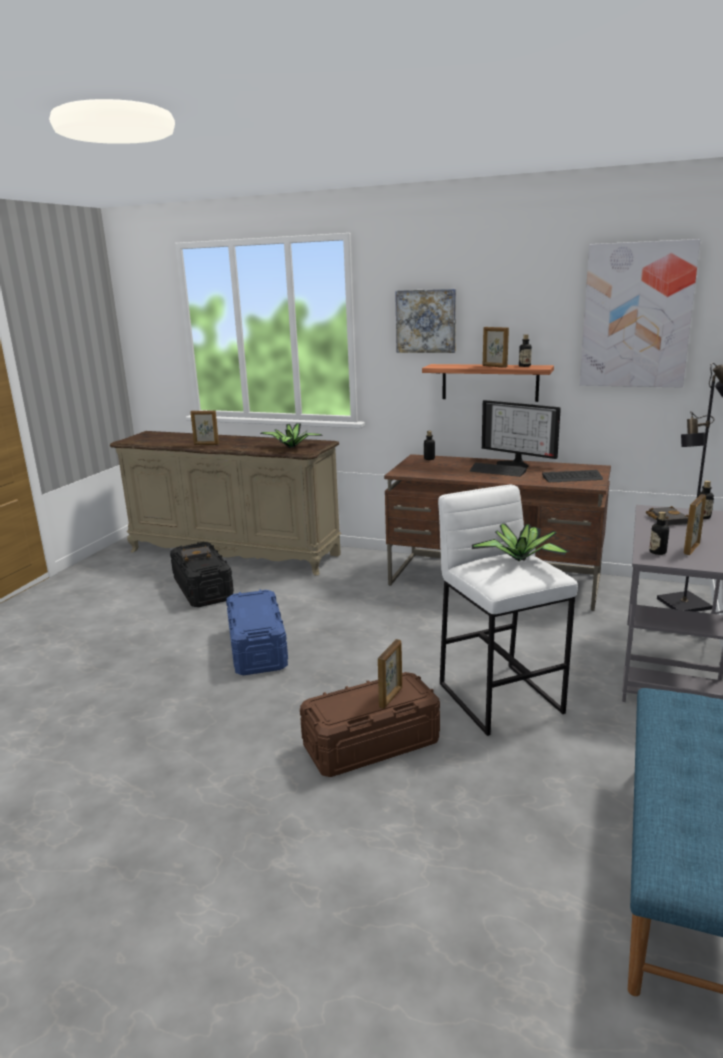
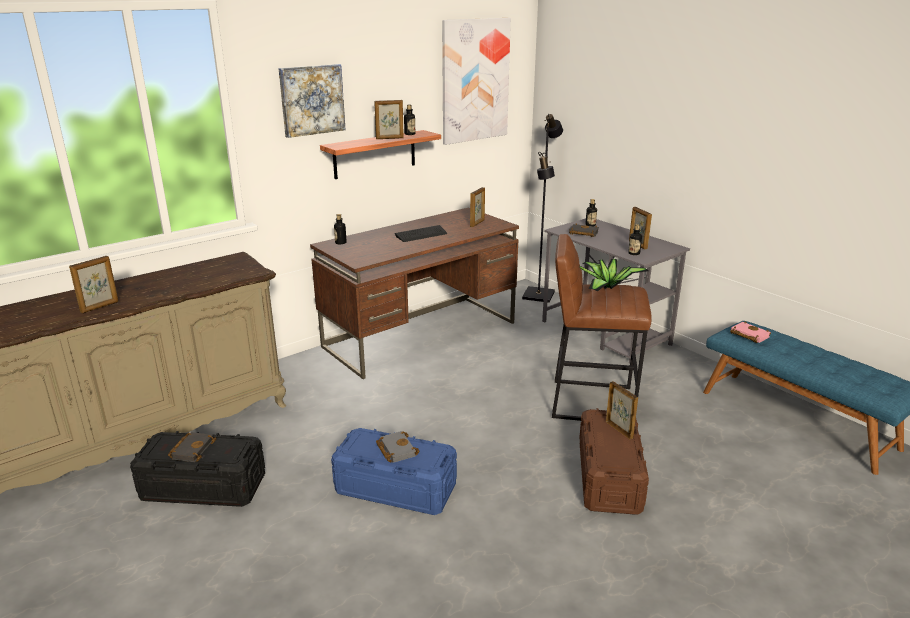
camera: 60 degrees left, 5 degrees up
potted plant [260,423,323,448] -> none
white stool [438,484,578,736] -> brown stool [552,234,652,421]
monitor [482,400,561,467] -> none
keyboard [542,470,603,482] -> picture frame [470,187,485,227]
none -> grey book [376,431,420,463]
none -> pink book [730,321,771,343]

